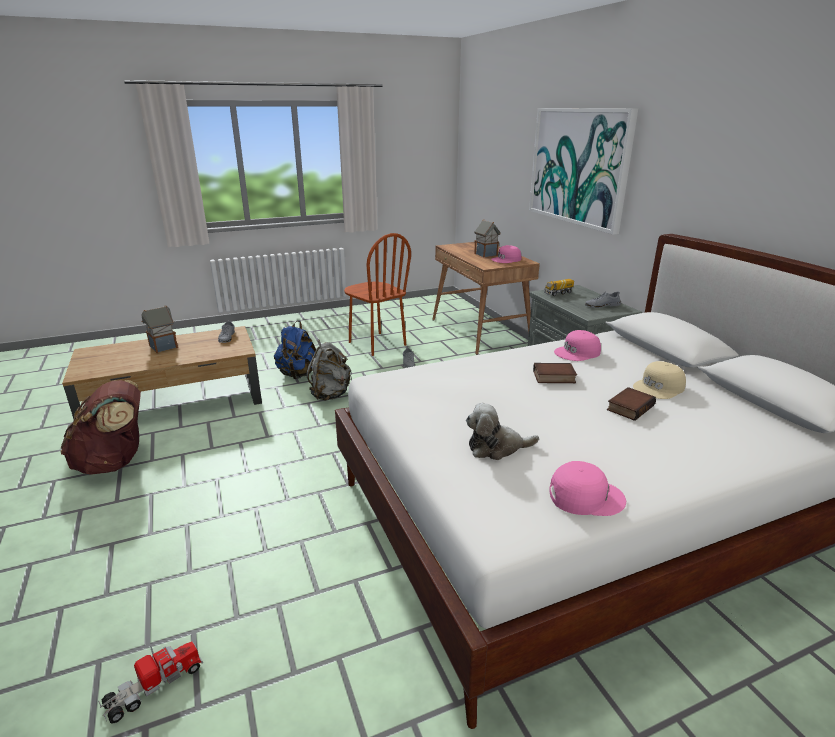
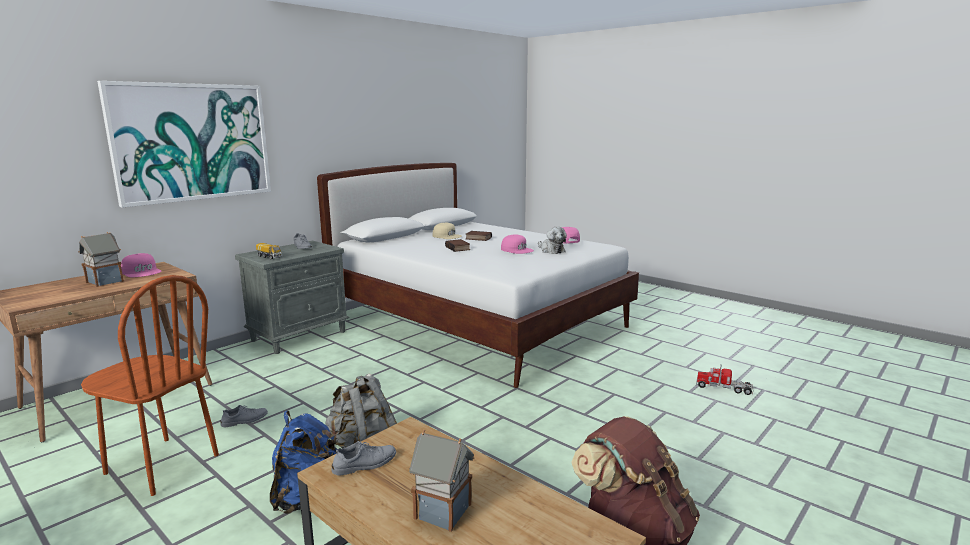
camera: 115 degrees left, 10 degrees down
brown chair [344,233,411,356] -> brown chair turned 90 degrees clockwise [81,275,219,496]
pink cap [554,330,601,361] -> pink cap moved to [501,235,534,254]

